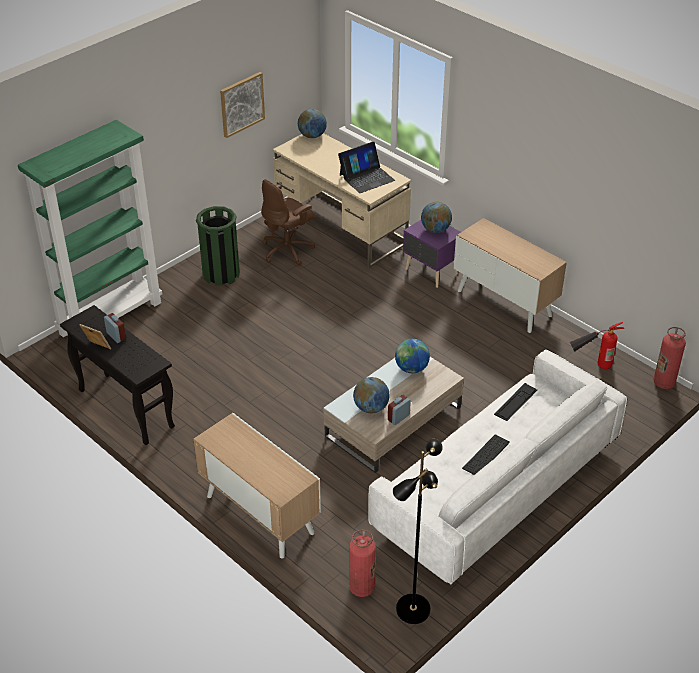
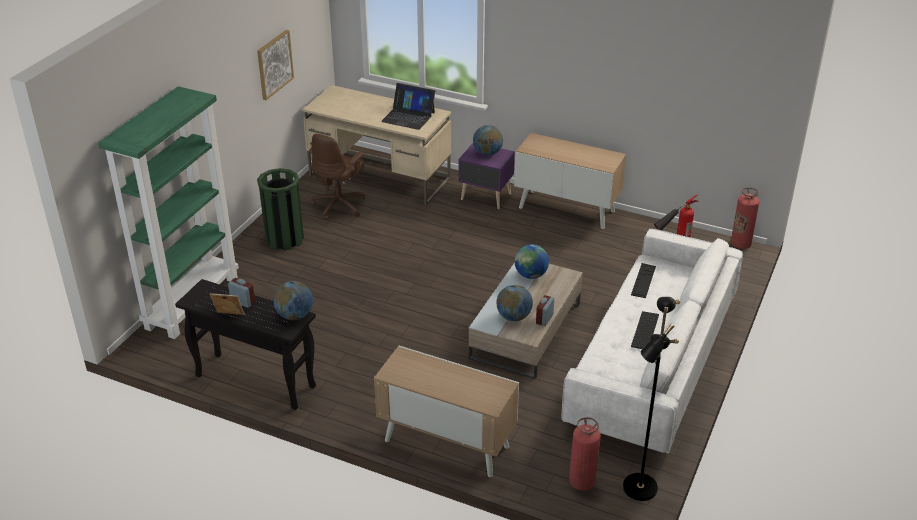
camera: 20 degrees left, 5 degrees down
globe [298,109,327,138] -> globe moved to [274,281,313,320]
laptop [338,142,395,193] -> laptop turned 75 degrees clockwise [381,83,435,130]

